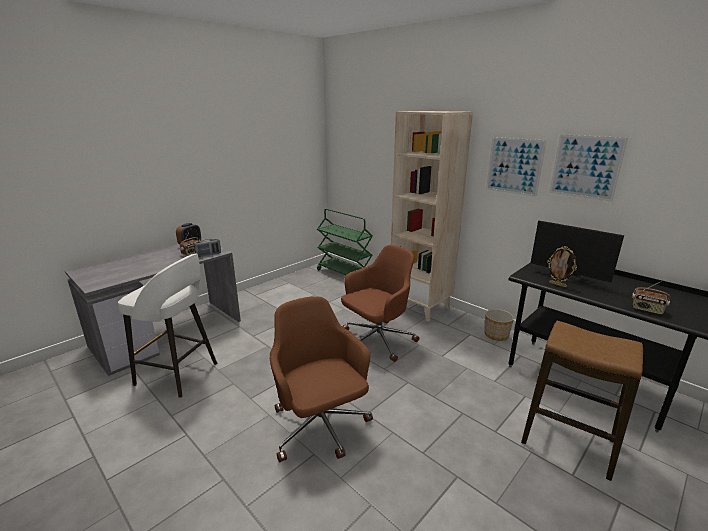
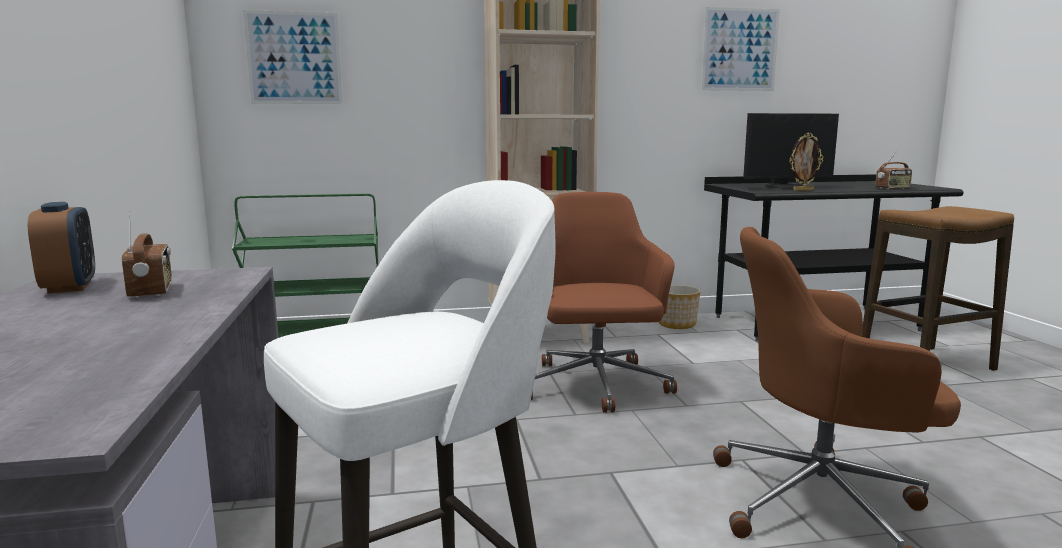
camera: 55 degrees left, 10 degrees down
radio [194,239,221,257] -> none
picture [486,137,547,197] -> picture moved to [243,10,342,104]

